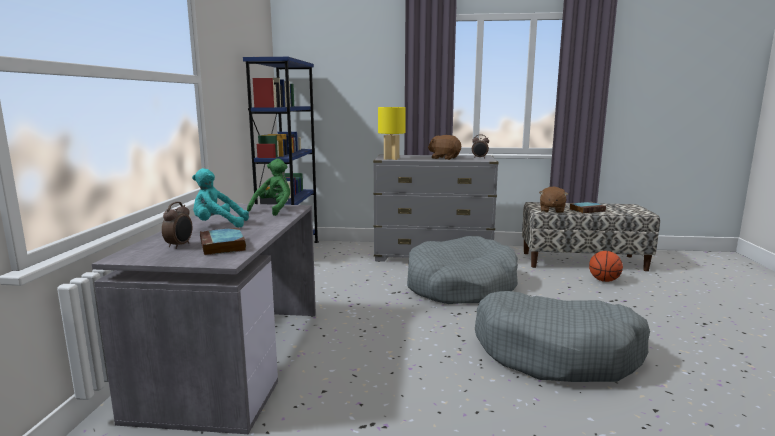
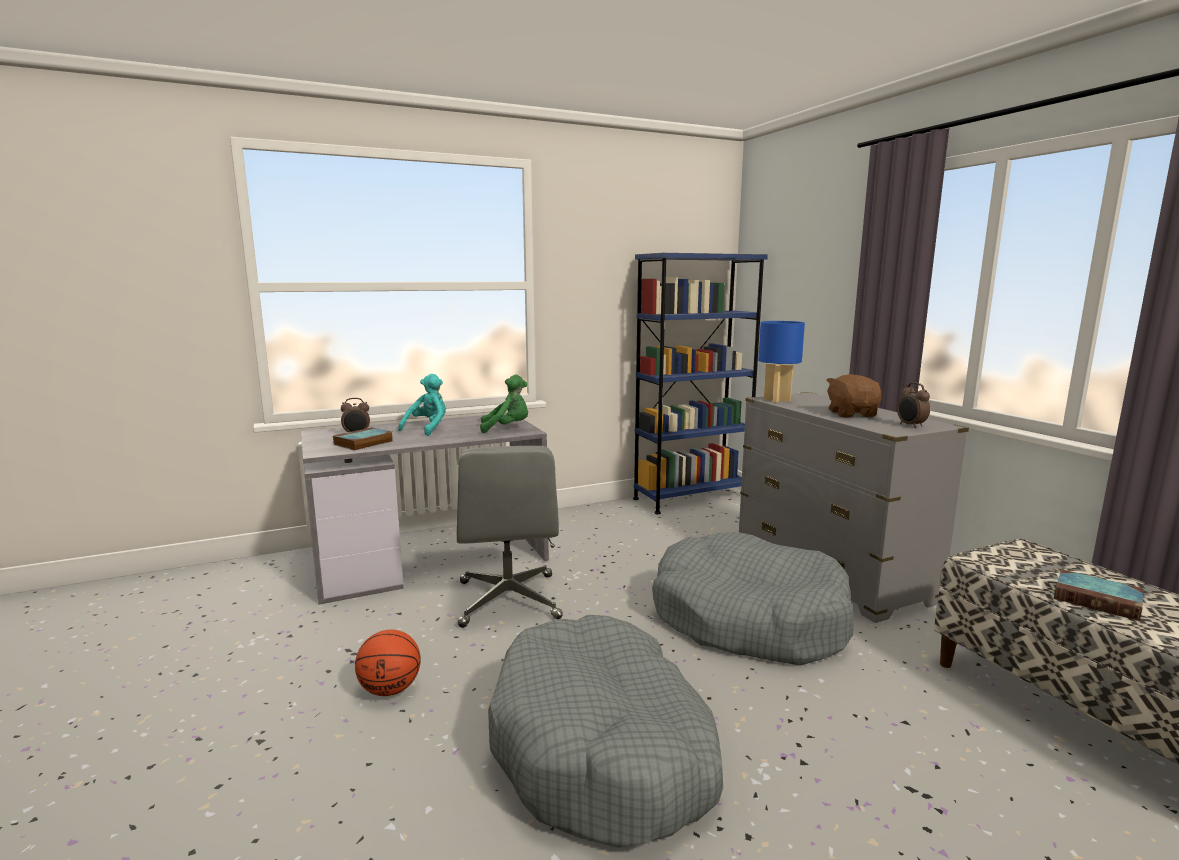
camera: 60 degrees right, 0 degrees up
turquoise plush toy [192,168,249,228] -> turquoise plush toy turned 60 degrees clockwise [398,374,446,436]
yellow table lamp [378,107,406,160] -> blue table lamp [758,321,805,403]
brown plush toy [539,186,568,213] -> none
basketball [589,251,623,282] -> basketball moved to [355,630,421,696]
none -> grey office chair [456,446,563,628]

